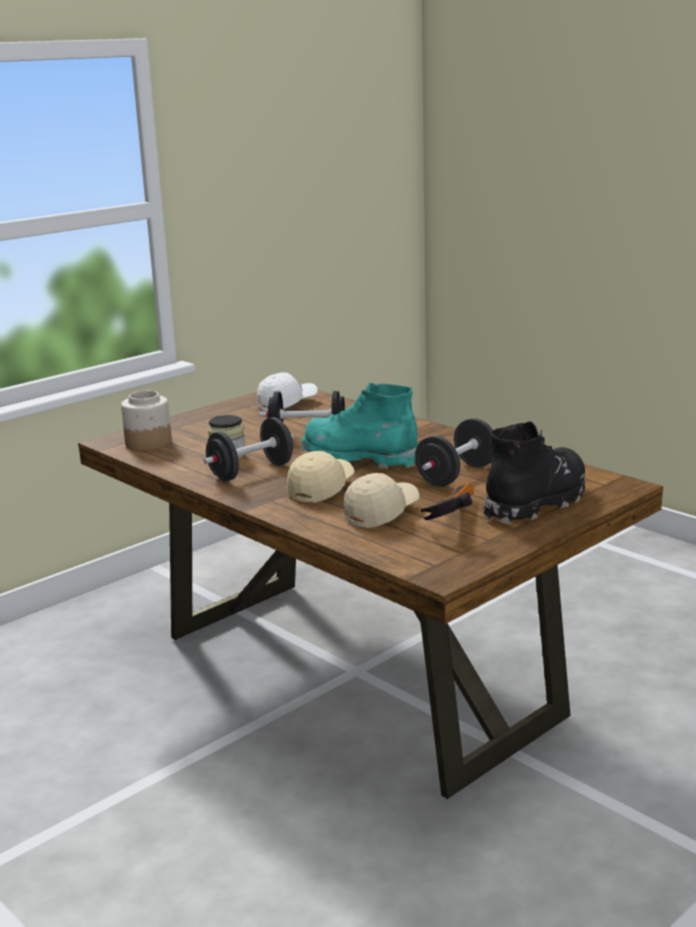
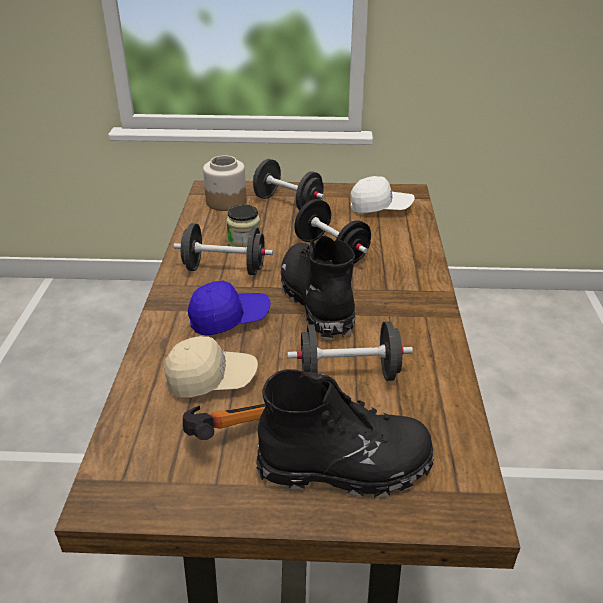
camera: 45 degrees right, 15 degrees up
beige cap [286,451,355,503] -> blue cap [188,280,271,335]
turquoise boot [302,383,418,469] -> black boot [280,235,355,339]
none -> black dumbbell [253,159,325,210]

